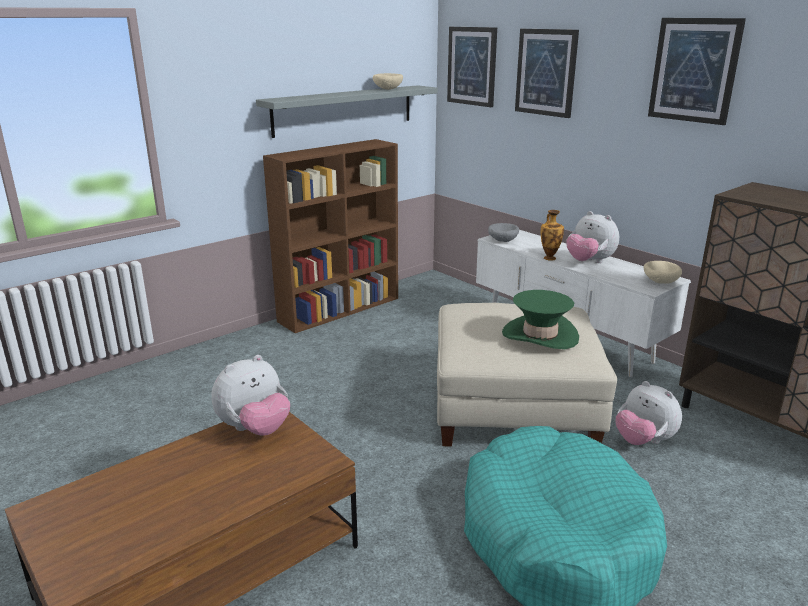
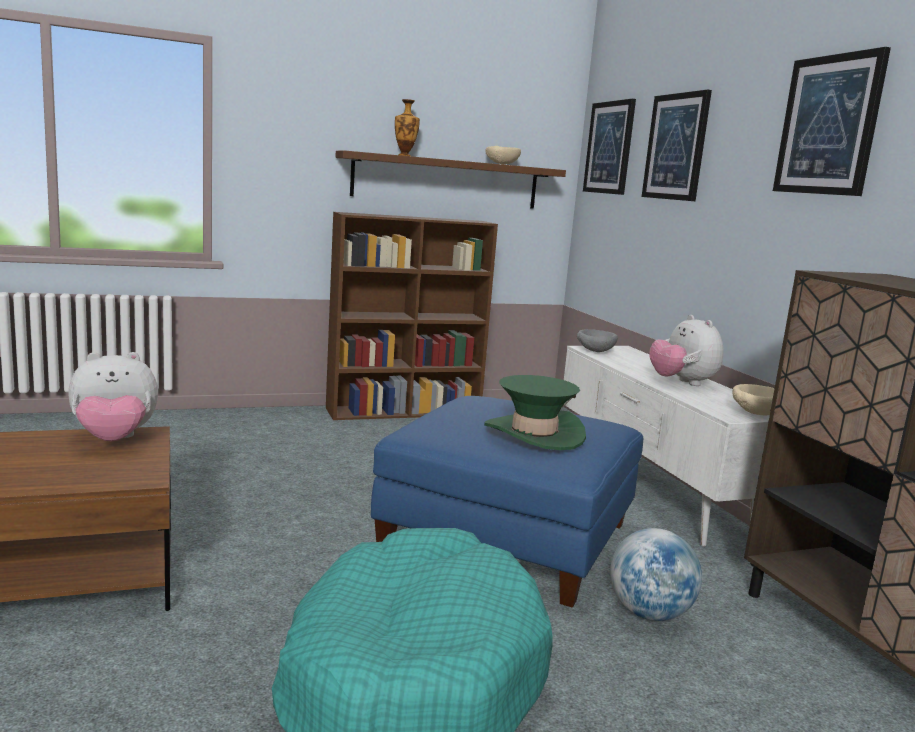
camera: 20 degrees right, 10 degrees down
grey shelf [256,85,438,138] -> brown shelf [335,150,566,209]
beige ottoman [437,303,617,447] -> blue ottoman [371,396,643,608]
vase [541,210,564,261] -> vase moved to [395,99,420,156]
plush toy [616,381,682,445] -> globe [610,528,702,621]

